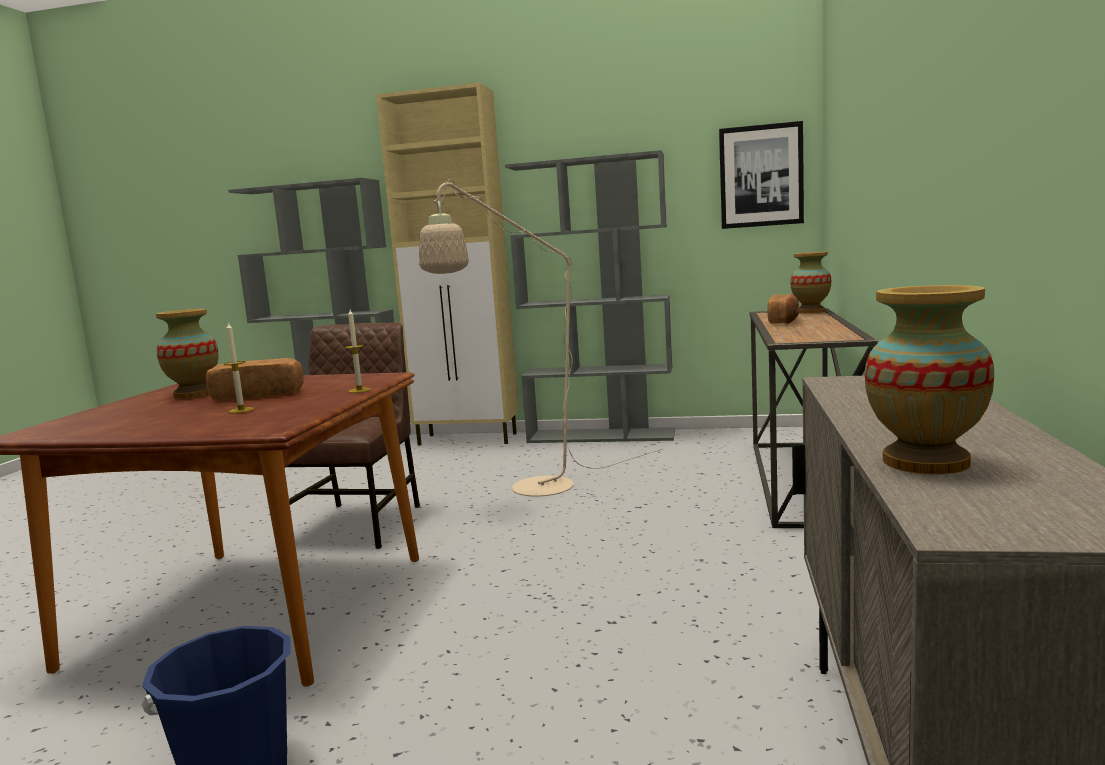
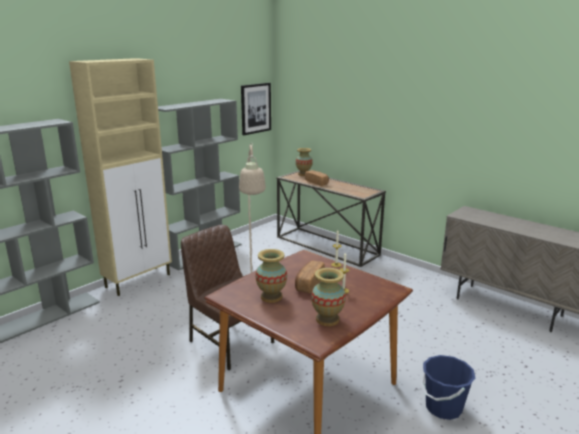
camera: 60 degrees left, 10 degrees up
vase [865,285,994,474] -> vase moved to [311,268,346,326]

